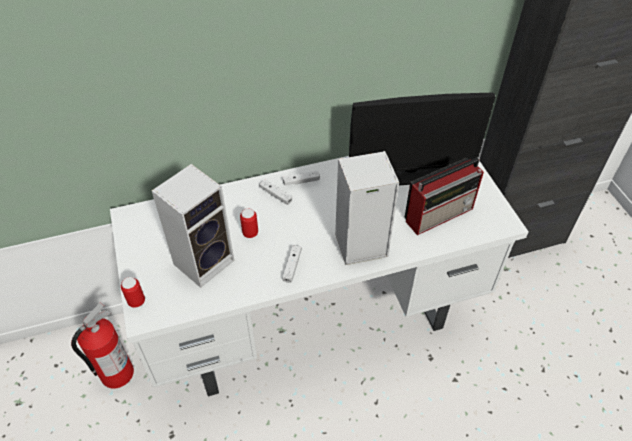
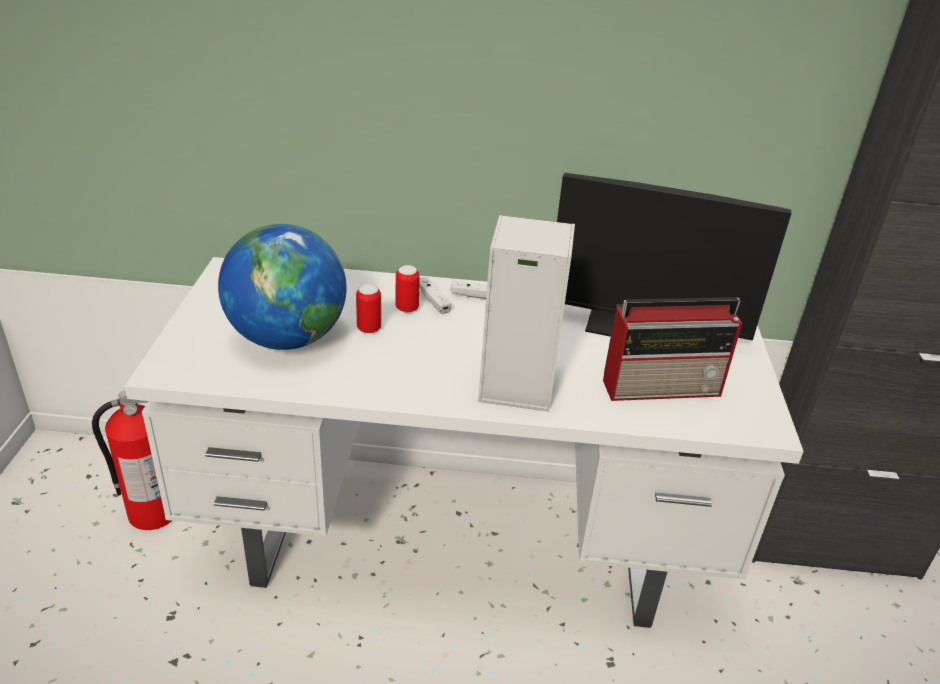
camera: 20 degrees right, 15 degrees down
can [121,277,145,308] -> can moved to [396,265,420,313]
speaker [151,164,234,288] -> globe [218,224,346,350]
white game controller [282,245,302,283] -> none

